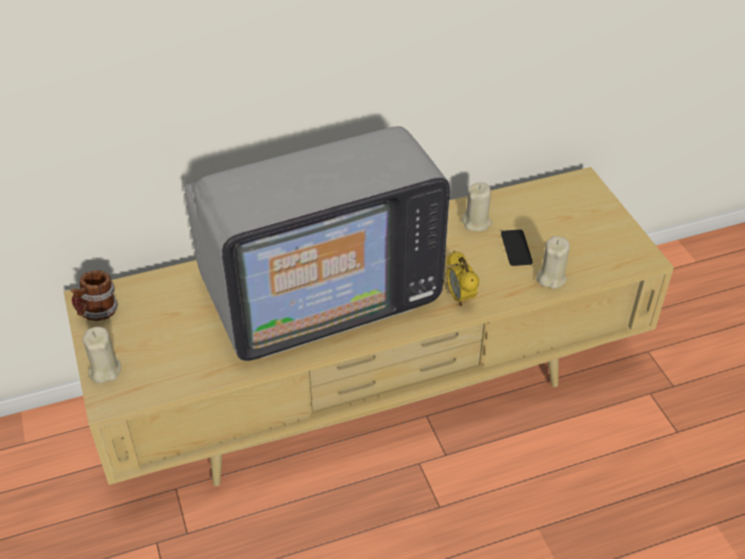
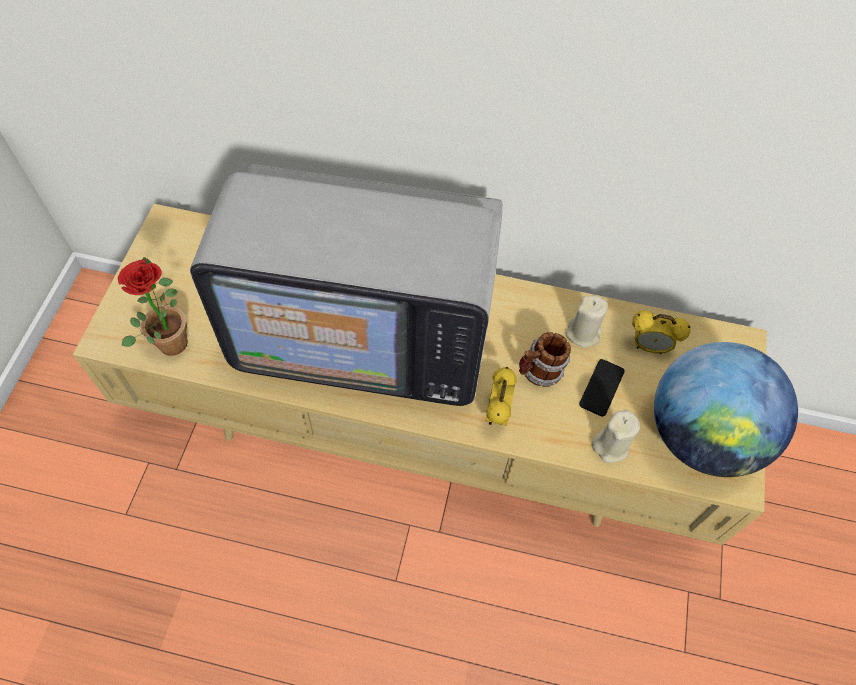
camera: 30 degrees right, 15 degrees up
mug [71,270,118,321] -> mug moved to [519,332,571,387]
beige candle [83,327,121,383] -> none
none -> potted plant [118,257,188,356]
none -> alarm clock [632,310,691,354]
none -> globe [654,342,798,477]

